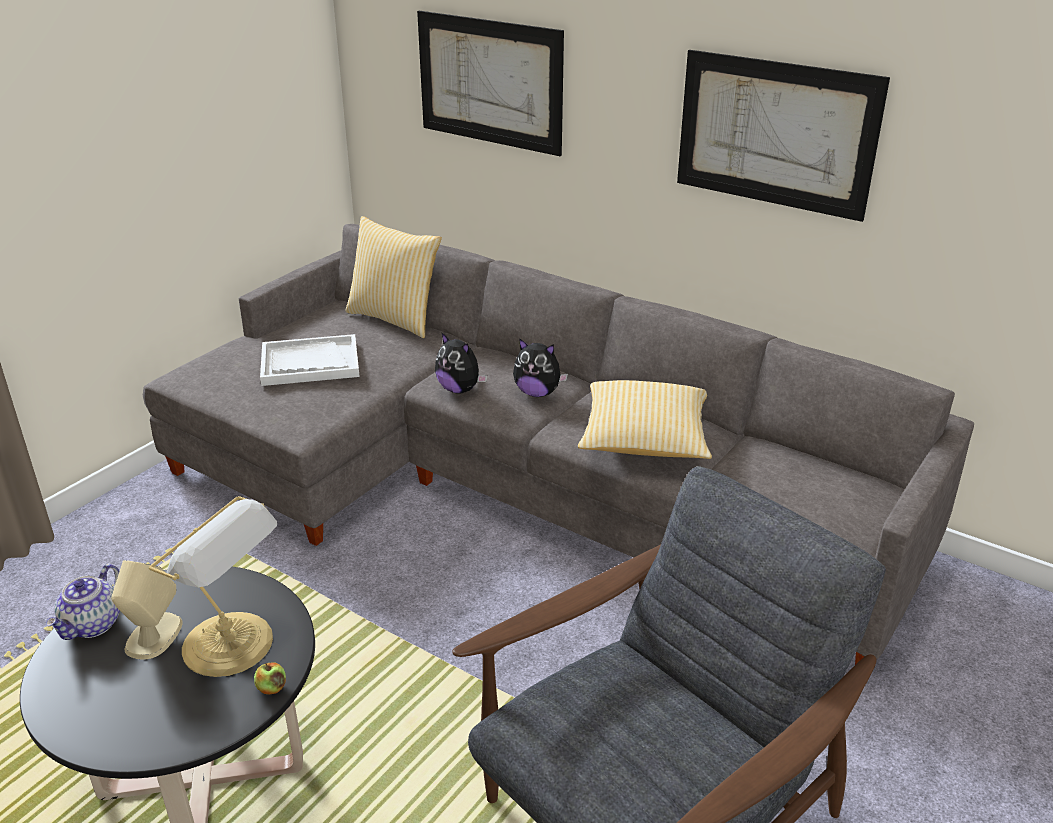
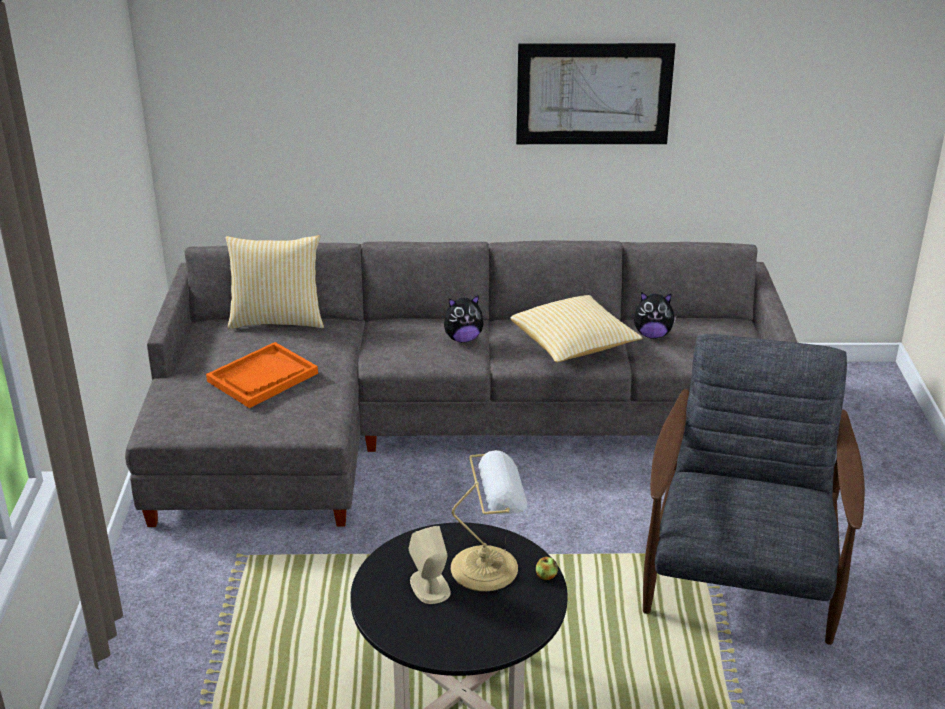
camera: 35 degrees left, 0 degrees up
teapot [46,564,120,640] -> none
white tray [260,334,360,386] -> orange tray [206,342,318,408]
picture [417,11,564,156] -> none
plush toy [435,333,487,394] -> plush toy moved to [634,292,677,338]

